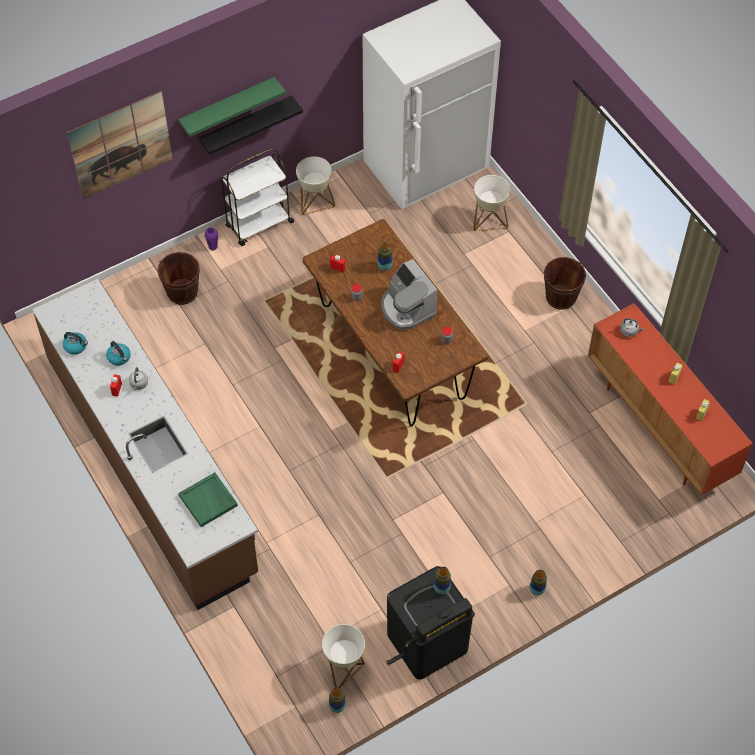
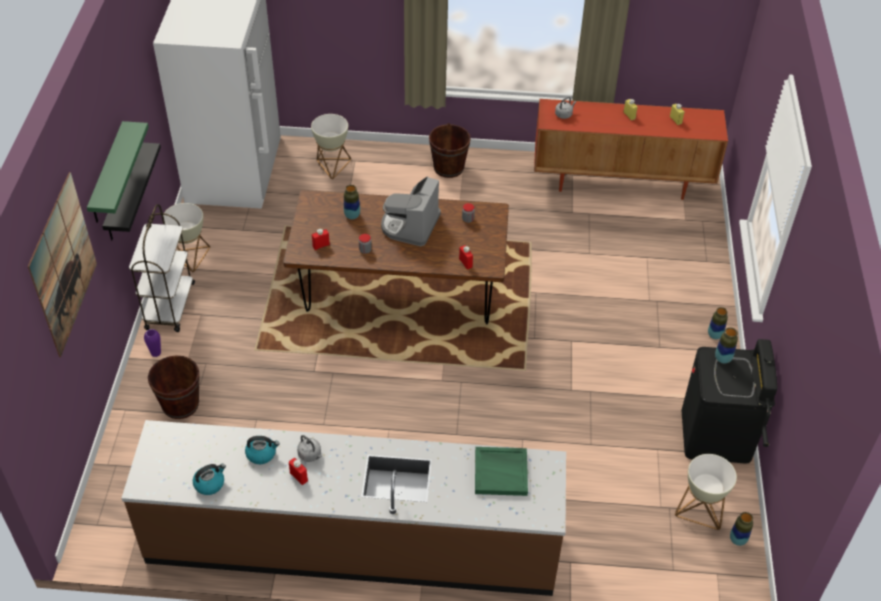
camera: 55 degrees left, 10 degrees down
coffee machine [381,259,437,330] -> coffee machine turned 105 degrees clockwise [381,176,441,246]

